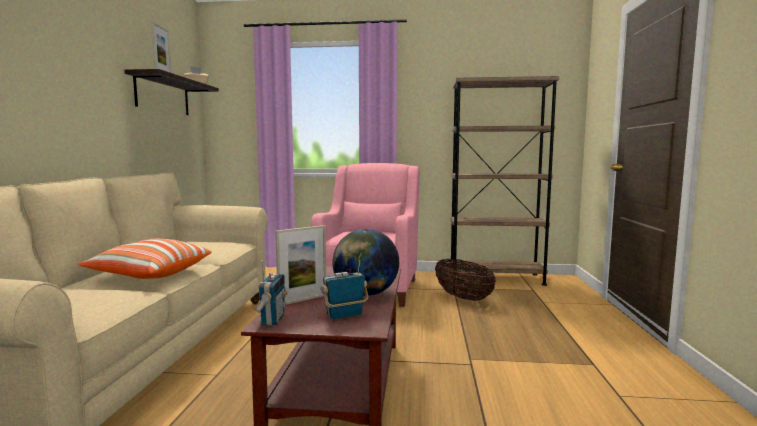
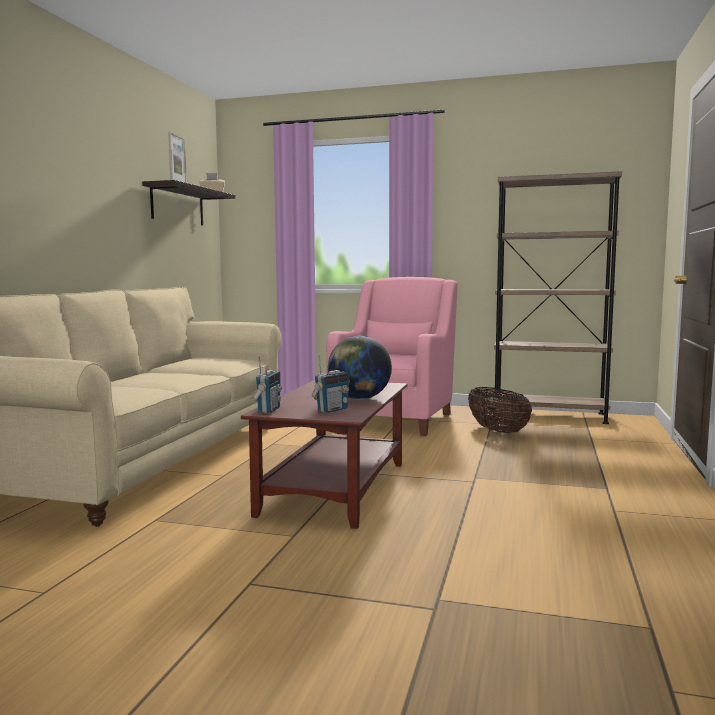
camera: 10 degrees right, 0 degrees up
pillow [78,239,212,279] -> none
picture frame [275,225,326,305] -> none
radio [321,253,368,320] -> radio turned 150 degrees clockwise [312,355,350,413]

